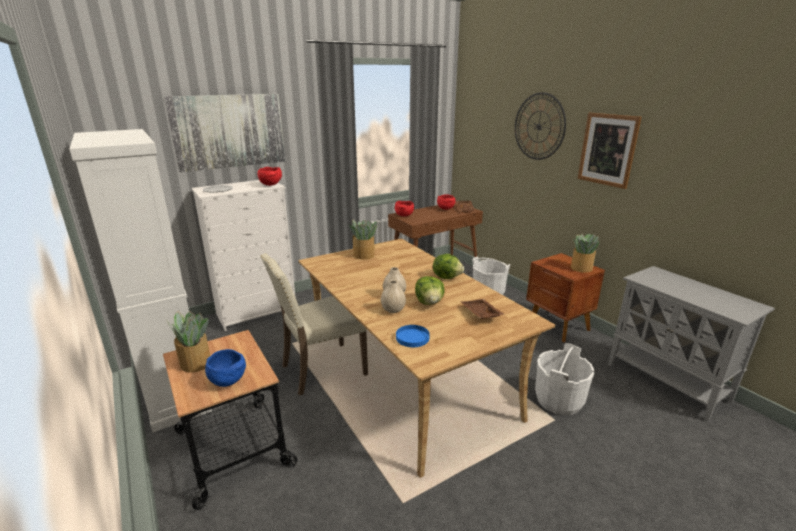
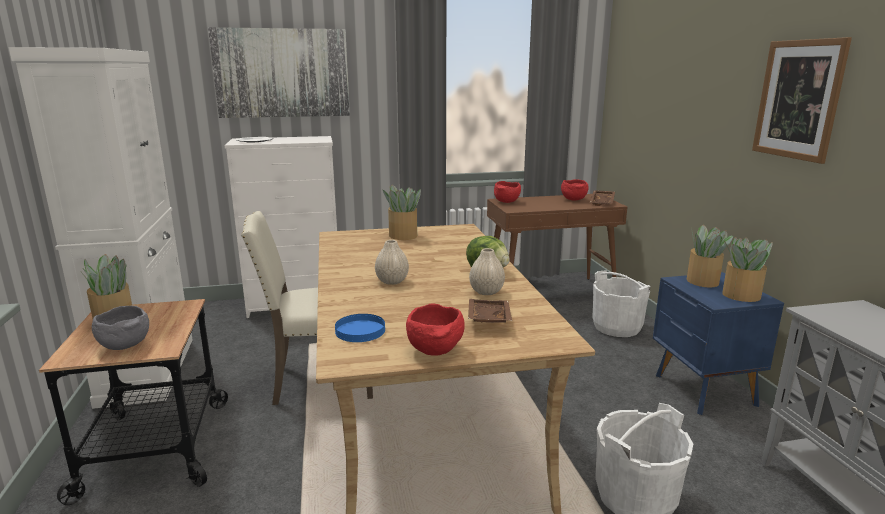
camera: 20 degrees right, 5 degrees down
blue bowl [205,349,246,387] -> grey bowl [92,306,149,350]
red bowl [257,167,282,186] -> red bowl moved to [406,304,465,356]
beige vase [381,280,406,313] -> beige vase moved to [469,248,505,295]
lettuce [415,276,445,305] -> none
wall clock [515,92,566,160] -> none
brown nightstand [526,253,605,342] -> blue nightstand [653,272,784,415]
none -> potted plant [687,225,733,288]

